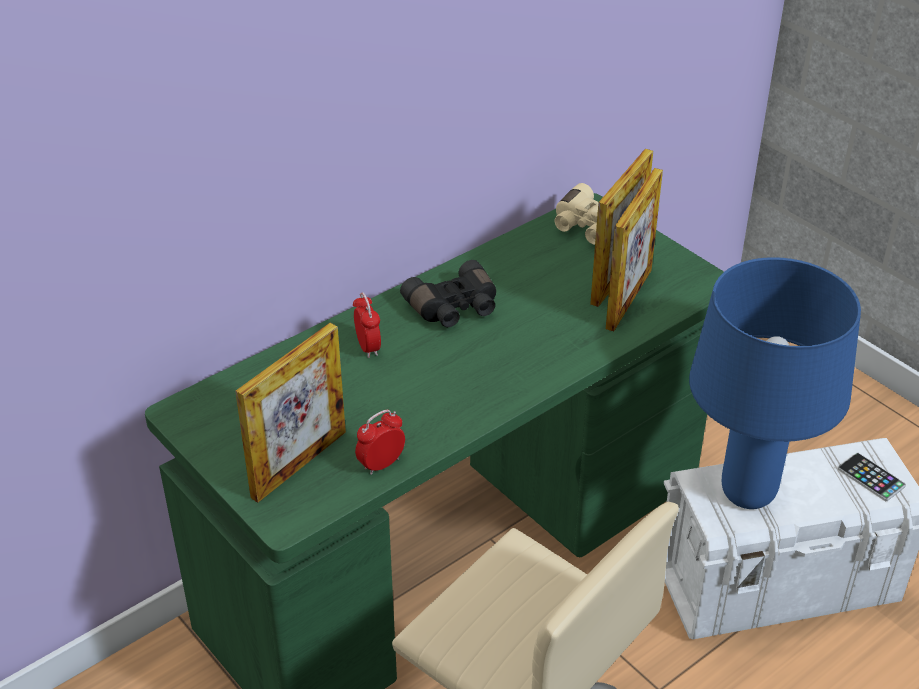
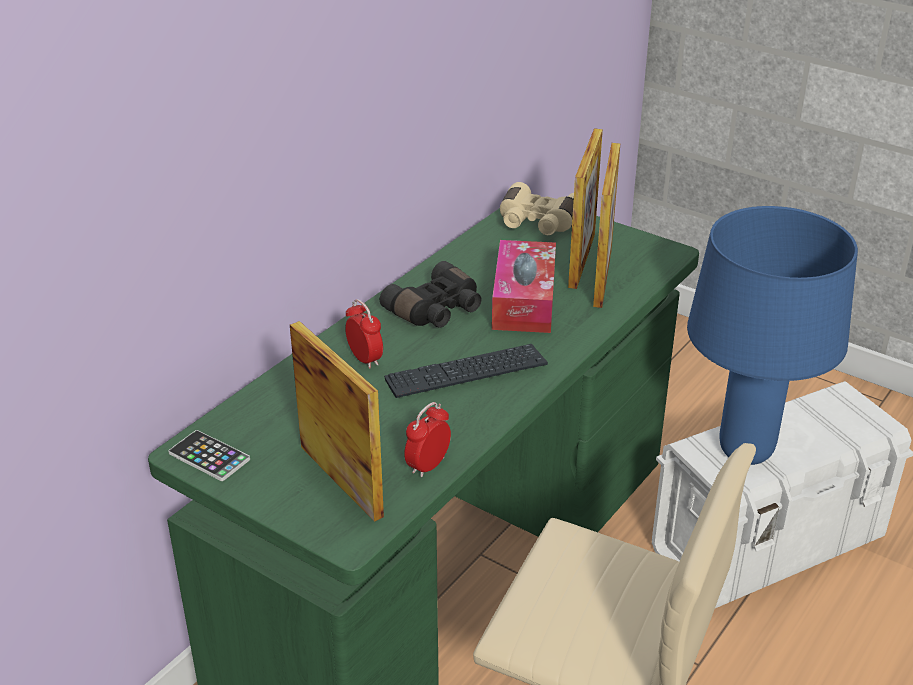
camera: 15 degrees left, 5 degrees down
picture frame [235,323,346,503] -> picture frame turned 60 degrees counterclockwise [290,321,384,522]
phone [838,453,906,501] -> phone moved to [168,430,250,481]
none -> keyboard [384,344,548,398]
none -> tissue box [492,240,556,333]

